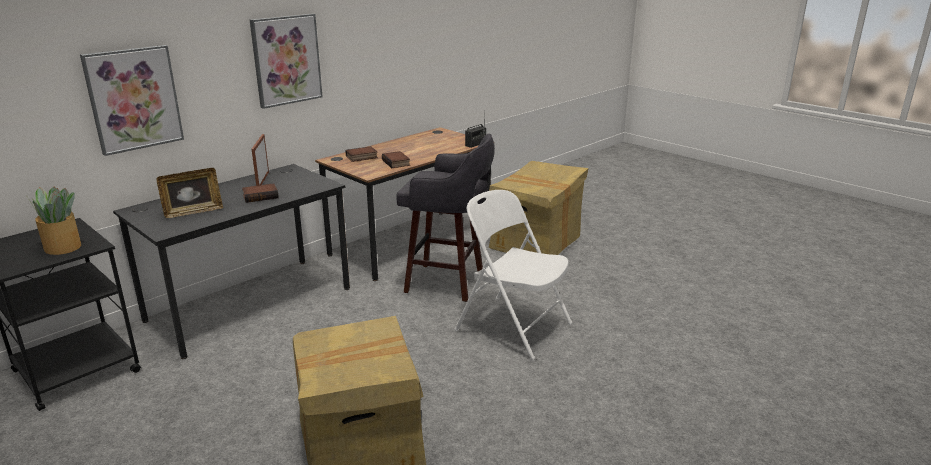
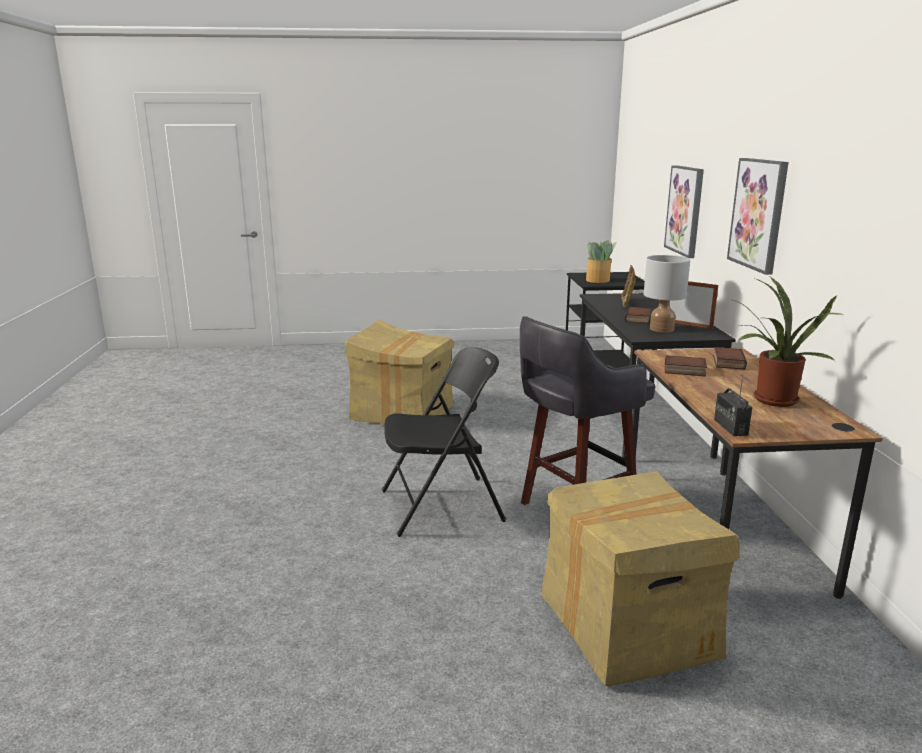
camera: 130 degrees right, 5 degrees down
white chair [454,190,572,361] -> black chair [382,347,506,537]
none -> grey table lamp [644,255,690,333]
none -> potted plant [733,277,844,407]

